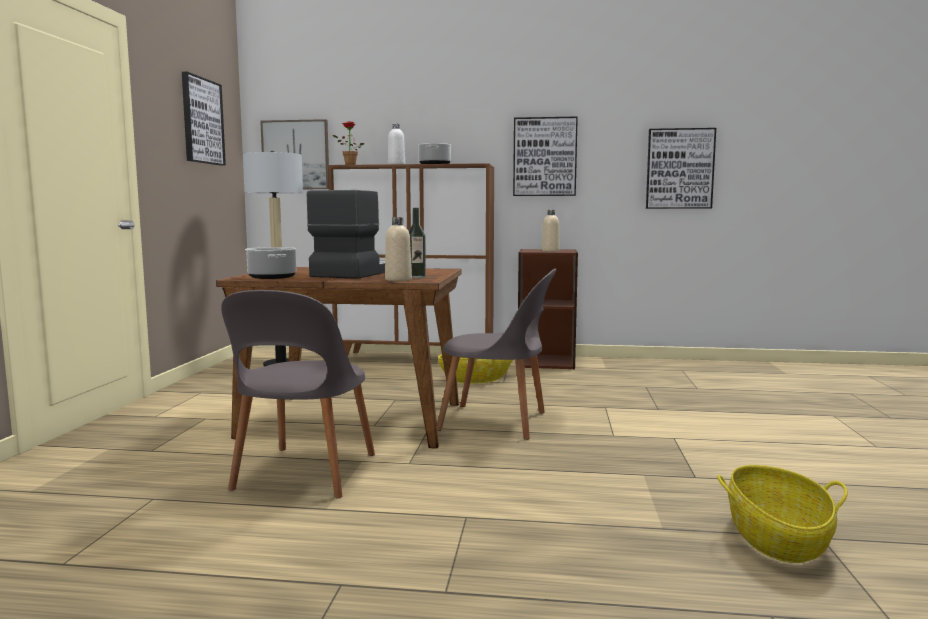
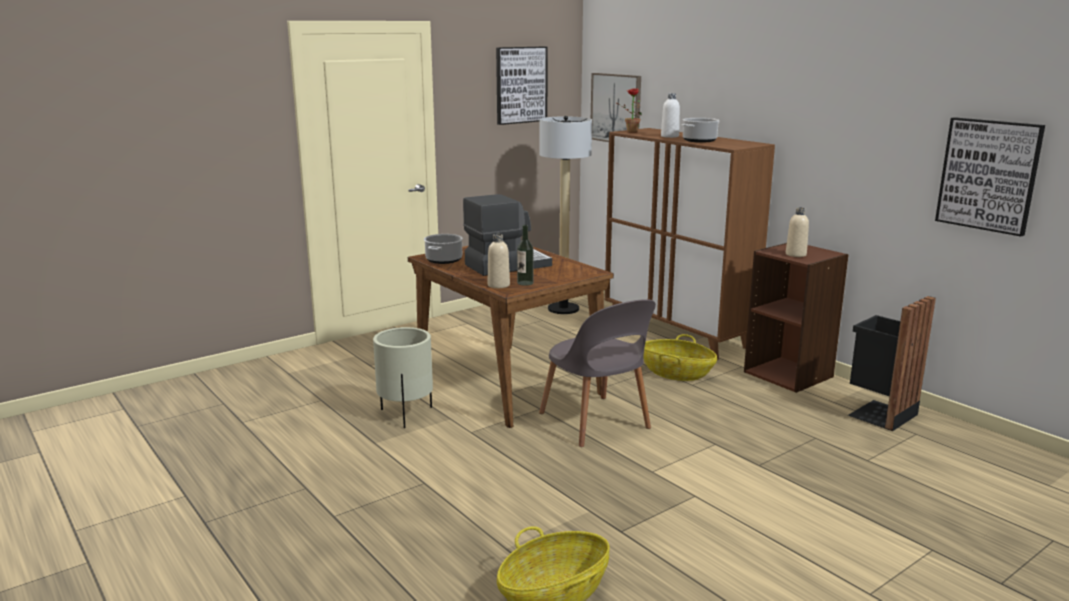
camera: 45 degrees right, 10 degrees up
grey chair [221,290,375,498] -> beige planter [373,327,433,428]
picture [513,116,578,196] -> none
none -> black trash can [848,296,936,431]

